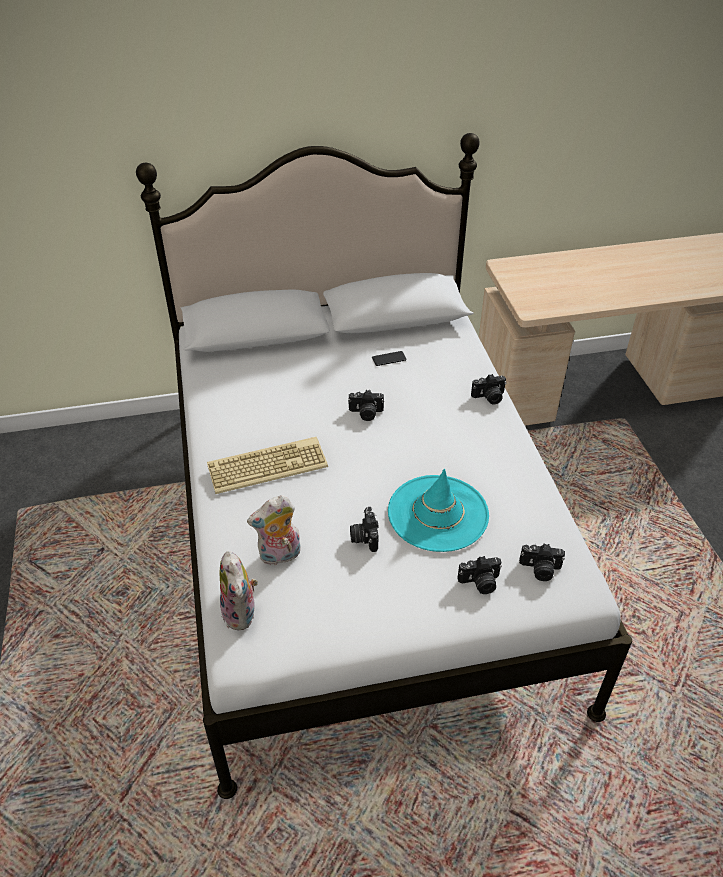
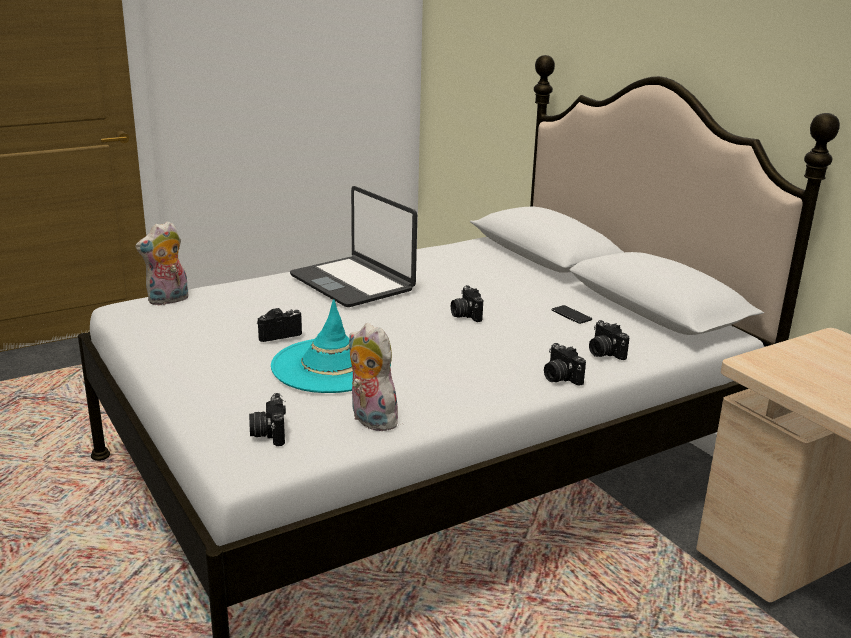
camera: 70 degrees right, 20 degrees down
keyboard [207,437,328,494] -> laptop [290,186,417,307]
plush toy [247,495,301,566] -> plush toy moved to [348,323,398,431]
camera [457,556,502,594] -> camera moved to [589,320,629,360]

